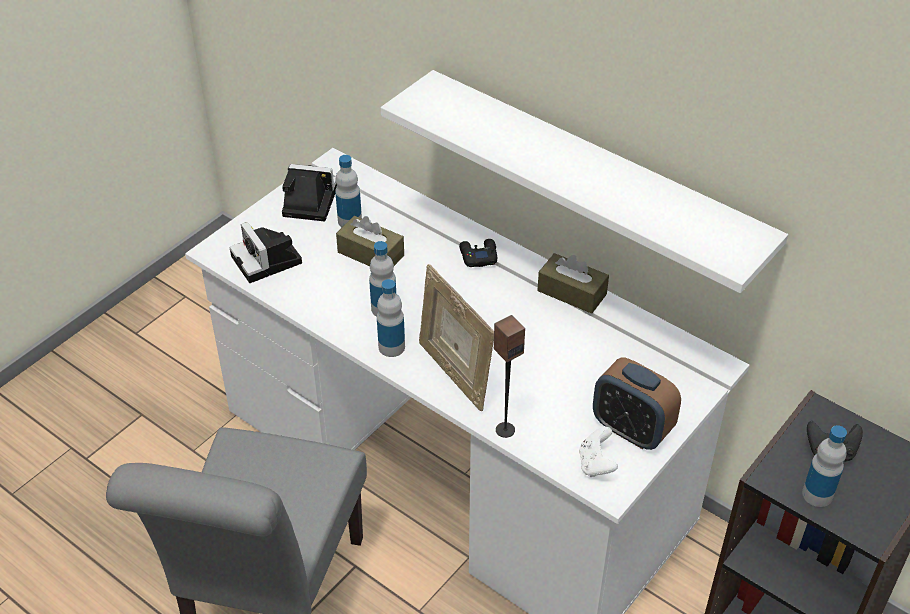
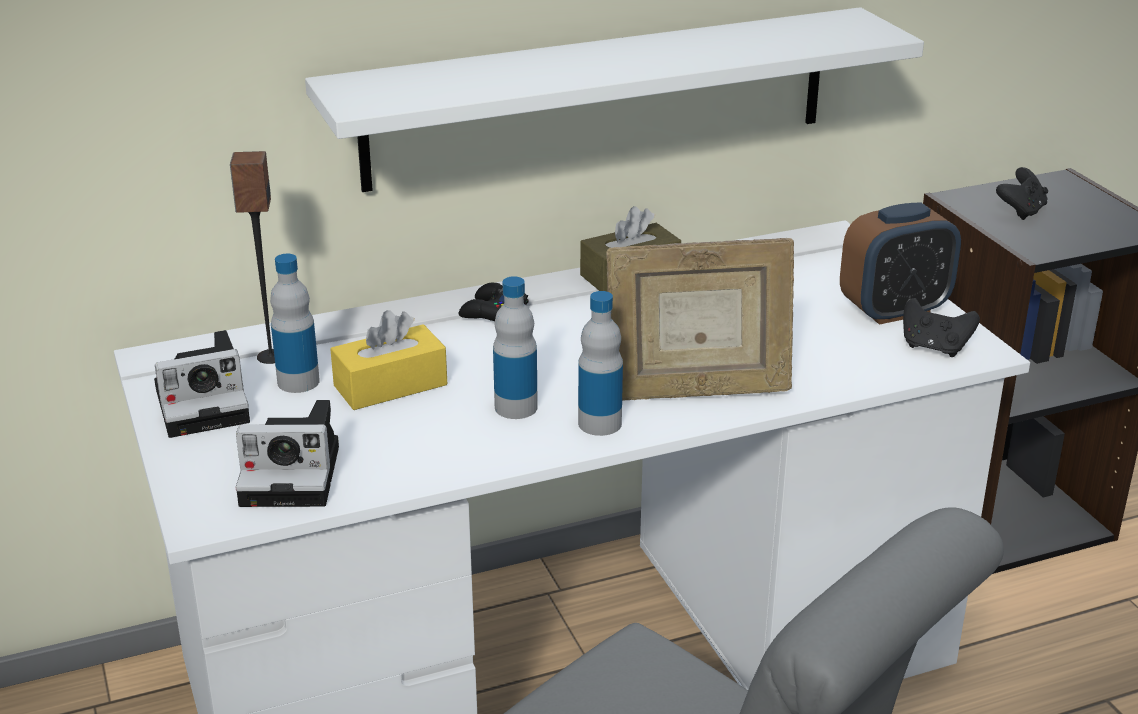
camera: 60 degrees left, 15 degrees down
camera [282,164,337,221] -> camera turned 150 degrees counterclockwise [154,330,250,438]
brown tissue box [336,216,404,266] -> yellow tissue box [330,310,447,410]
speaker [494,315,525,438] -> speaker moved to [230,151,275,364]
white game controller [579,427,618,477] -> black game controller [903,298,980,357]
bottle [802,425,847,507] -> none

